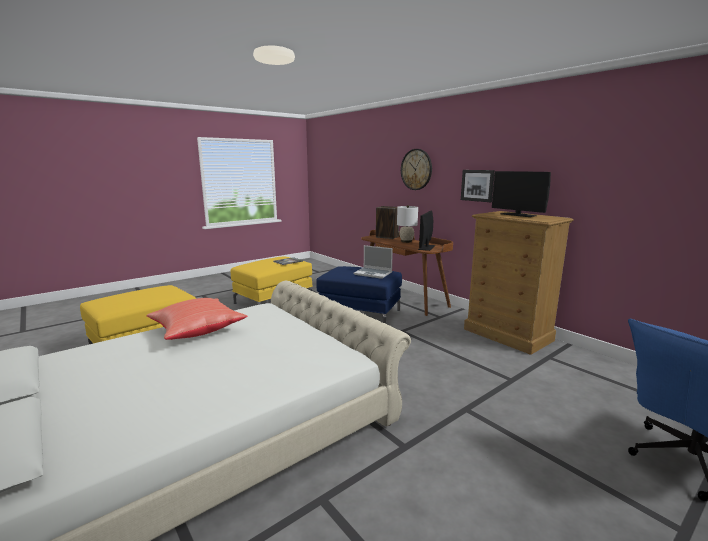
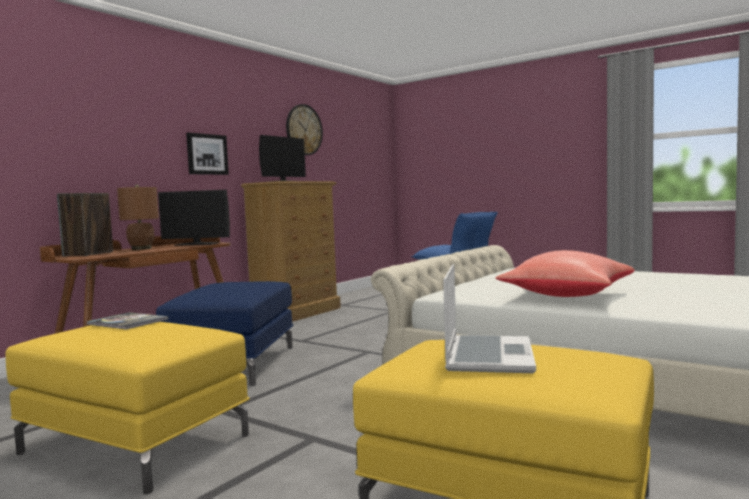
camera: 105 degrees left, 10 degrees down
laptop [353,245,393,279] -> laptop moved to [443,264,536,373]
white table lamp [397,205,418,243] -> brown table lamp [117,185,159,250]
wall clock [401,149,432,190] -> wall clock moved to [286,104,323,155]

